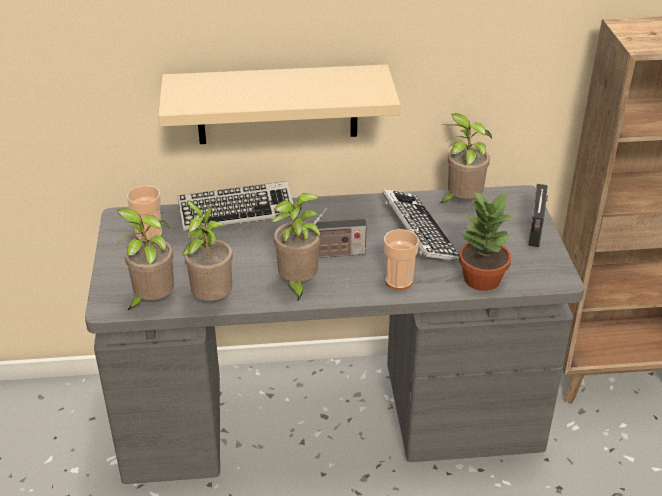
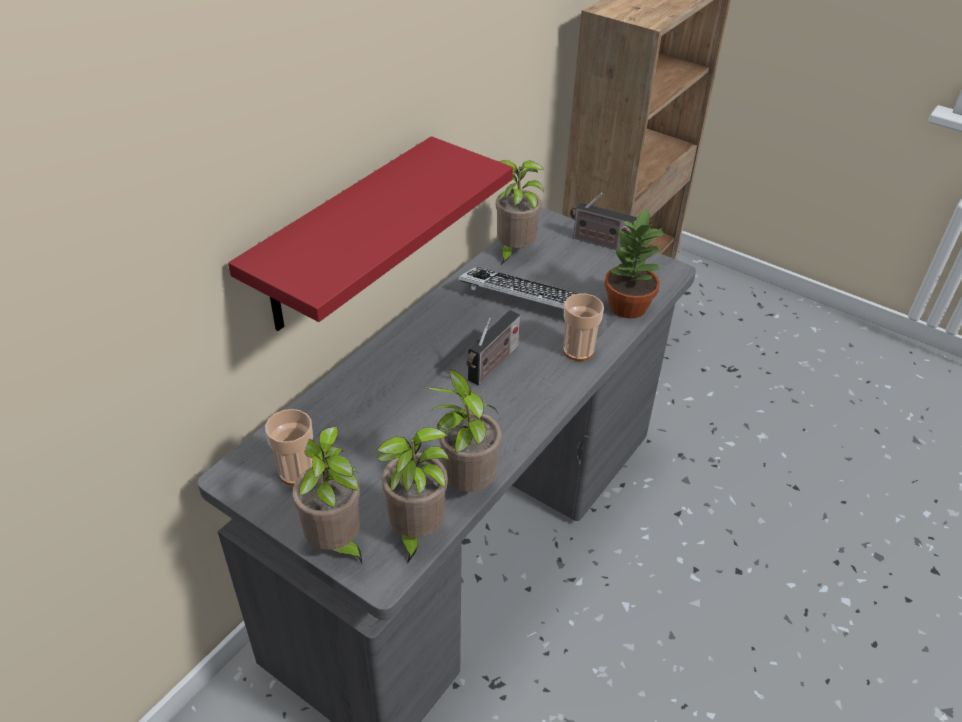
camera: 50 degrees left, 5 degrees up
beige shelf [158,65,401,144] -> red shelf [228,136,513,331]
keyboard [178,181,293,232] -> none
potted plant [270,193,321,303] -> potted plant moved to [292,427,362,564]
radio [528,184,548,247] -> radio turned 150 degrees clockwise [570,193,637,250]

